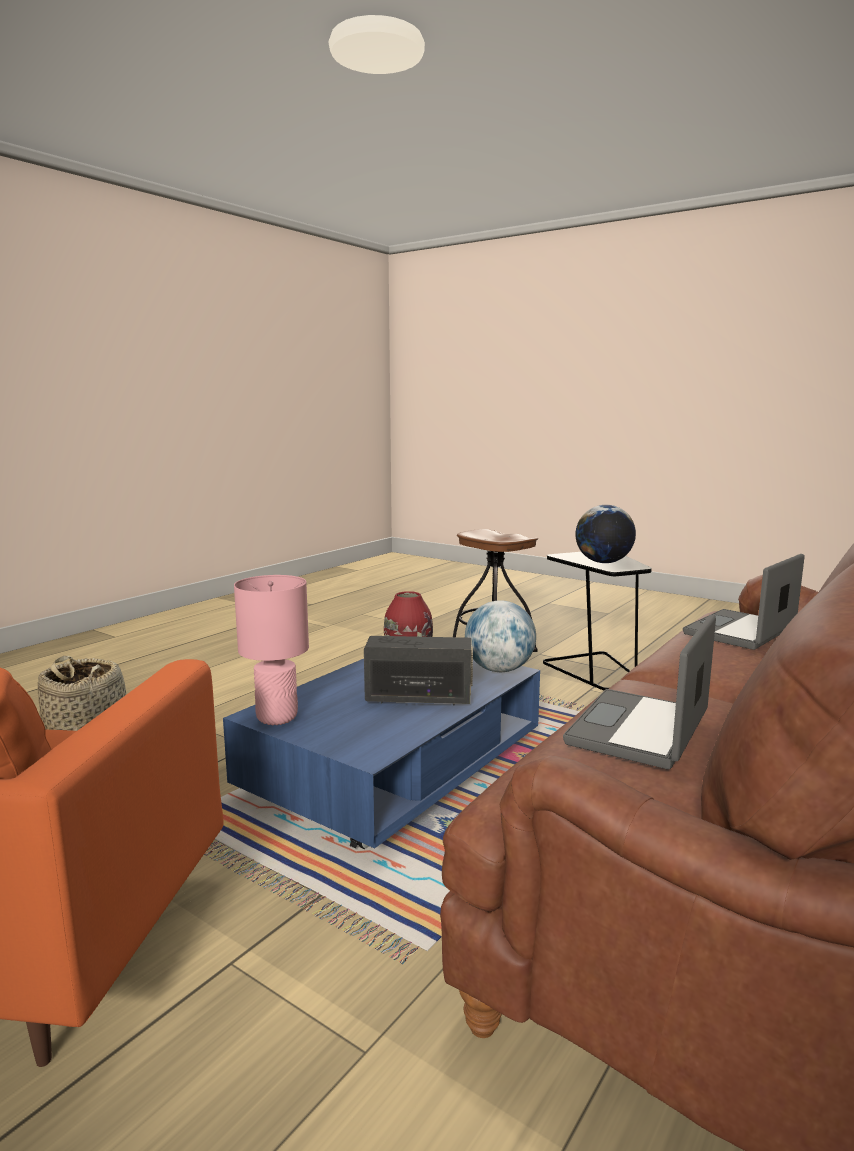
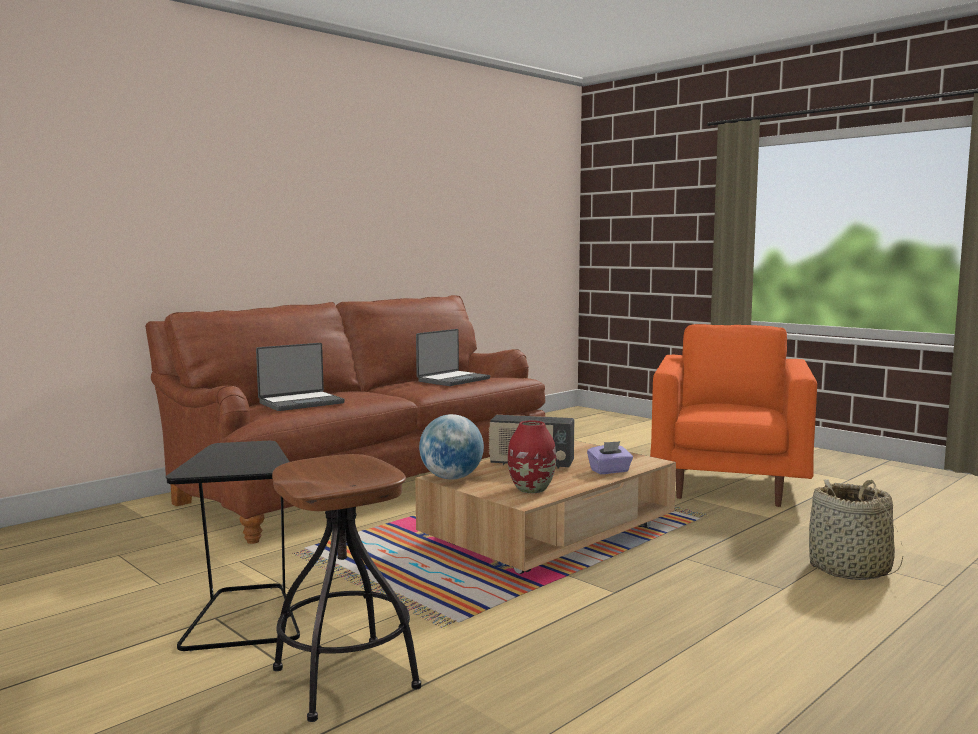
camera: 170 degrees left, 5 degrees down
blue coffee table [223,659,540,849] -> brown coffee table [415,440,676,574]
pink table lamp [234,575,309,725] -> none
globe [575,505,636,563] -> none
none -> purple tissue box [587,441,633,474]

